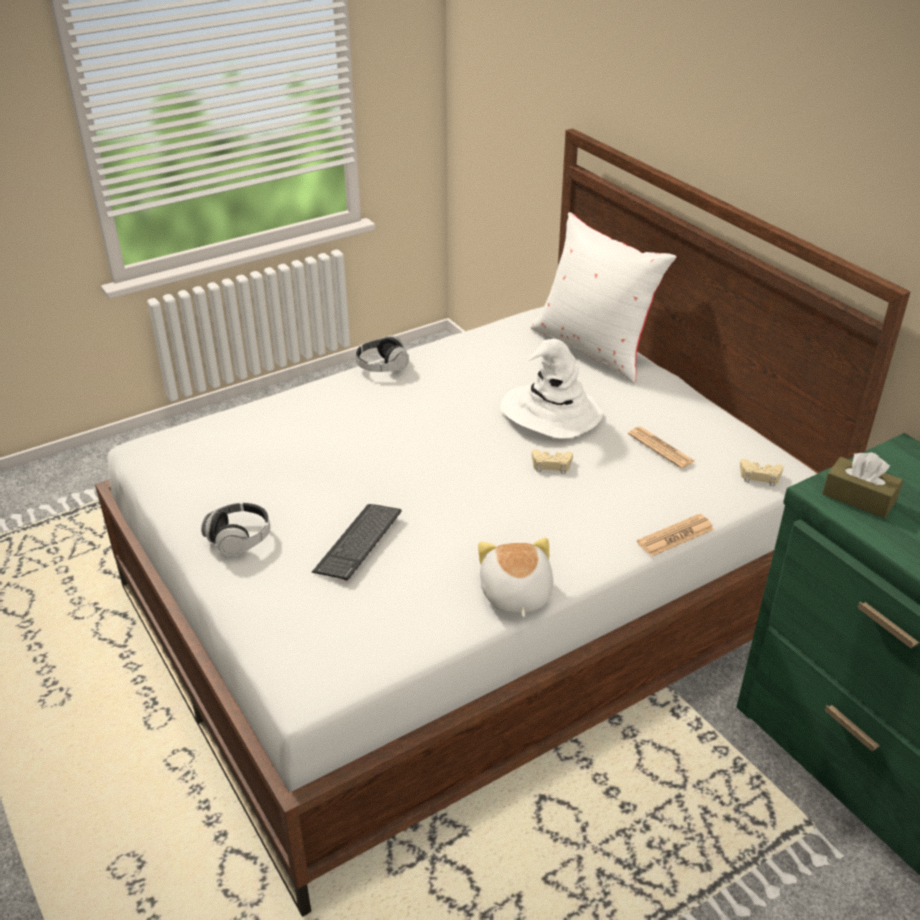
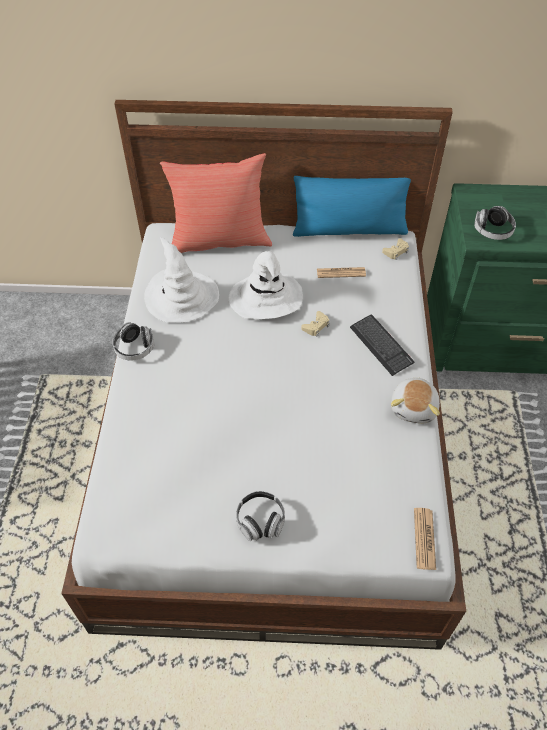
camera: 55 degrees left, 15 degrees up
keyboard [312,504,402,581] -> keyboard moved to [350,315,414,376]
plush toy [478,538,553,618] -> plush toy turned 105 degrees counterclockwise [391,377,440,424]
white pillow [531,212,677,383] -> red pillow [160,153,272,253]
newspaper [637,514,715,557] -> newspaper moved to [414,508,436,570]
brown tissue box [823,452,903,518] -> headphones [474,206,516,240]
none -> white hat [144,237,219,323]
none -> blue pillow [293,176,411,237]

